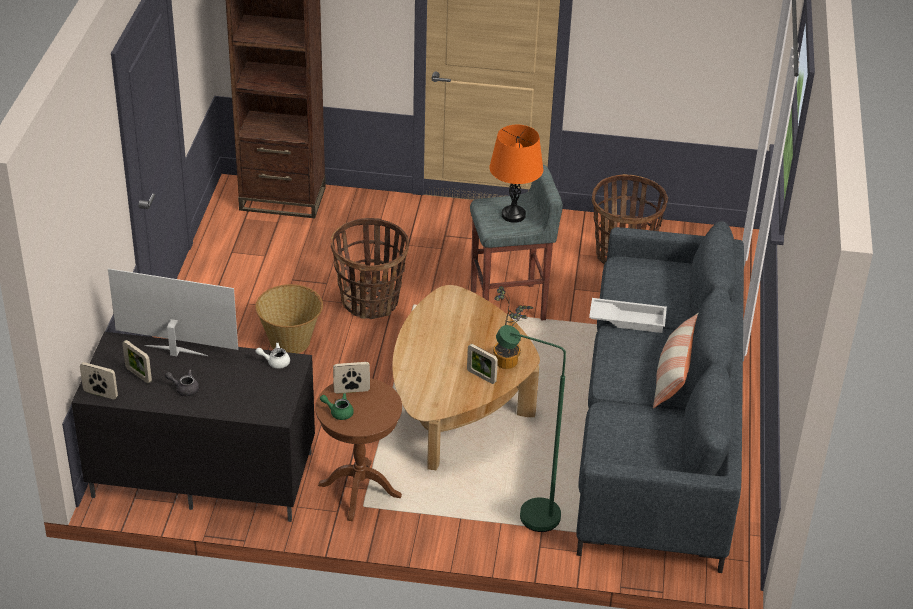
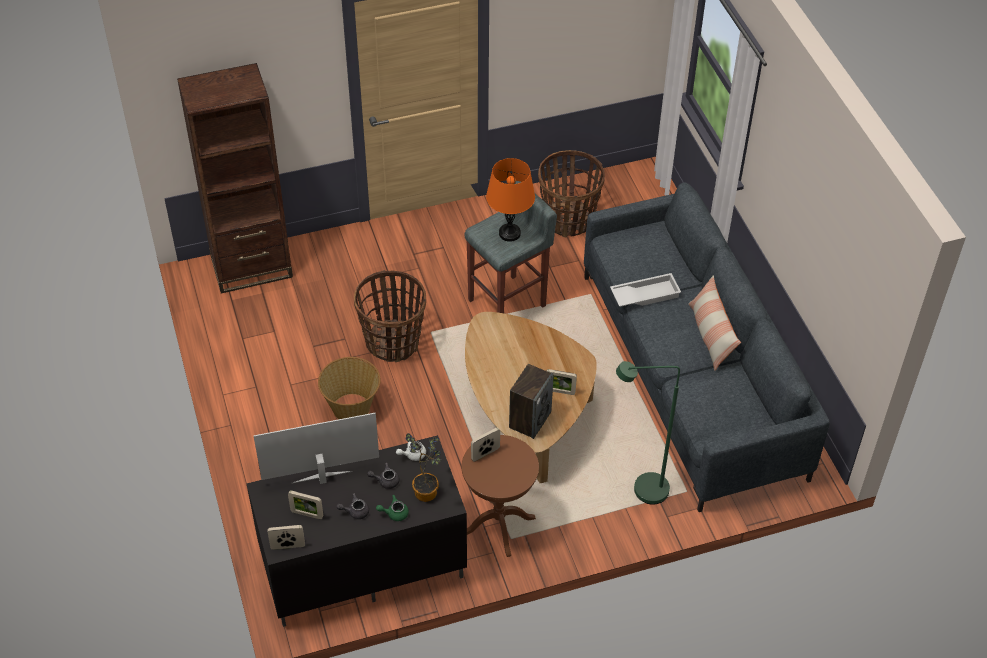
camera: 25 degrees left, 10 degrees up
green teapot [320,393,354,420] -> green teapot moved to [376,495,409,521]
potted plant [493,286,533,369] -> potted plant moved to [406,433,441,502]
none -> grey teapot [367,463,400,489]
none -> speaker [509,364,554,439]

